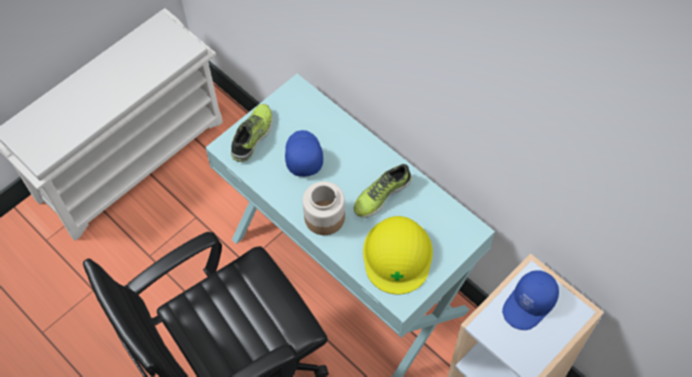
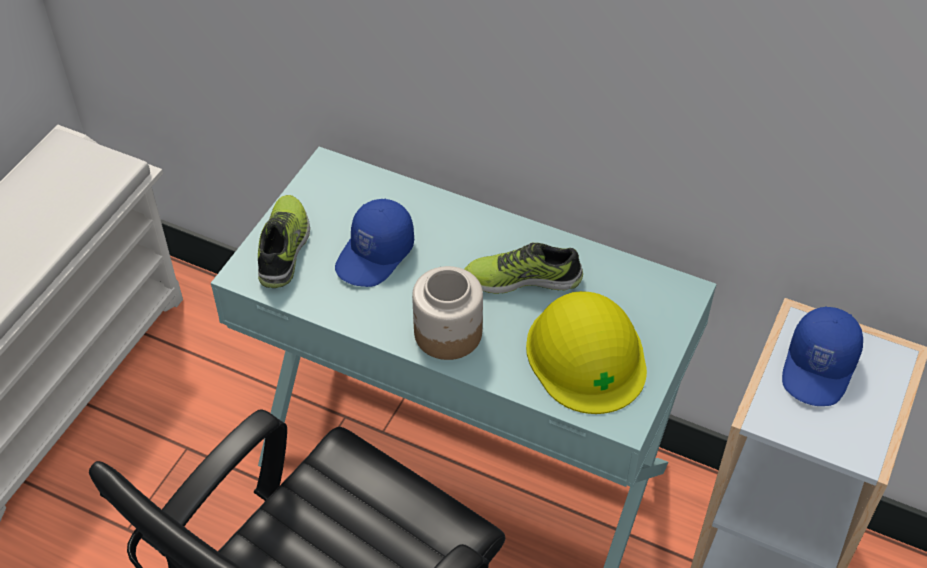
camera: 20 degrees left, 10 degrees down
blue cap [285,130,323,177] -> blue cap turned 120 degrees counterclockwise [335,199,414,287]
shoe [354,164,412,218] -> shoe turned 60 degrees clockwise [464,243,583,294]

